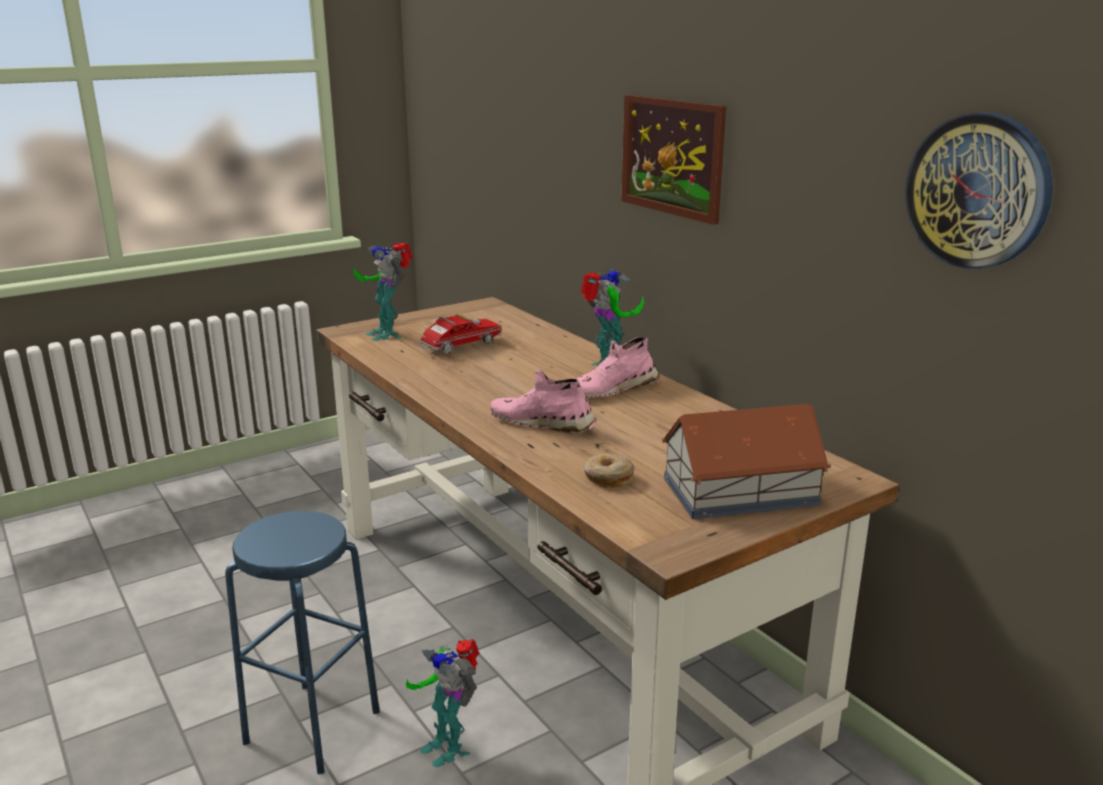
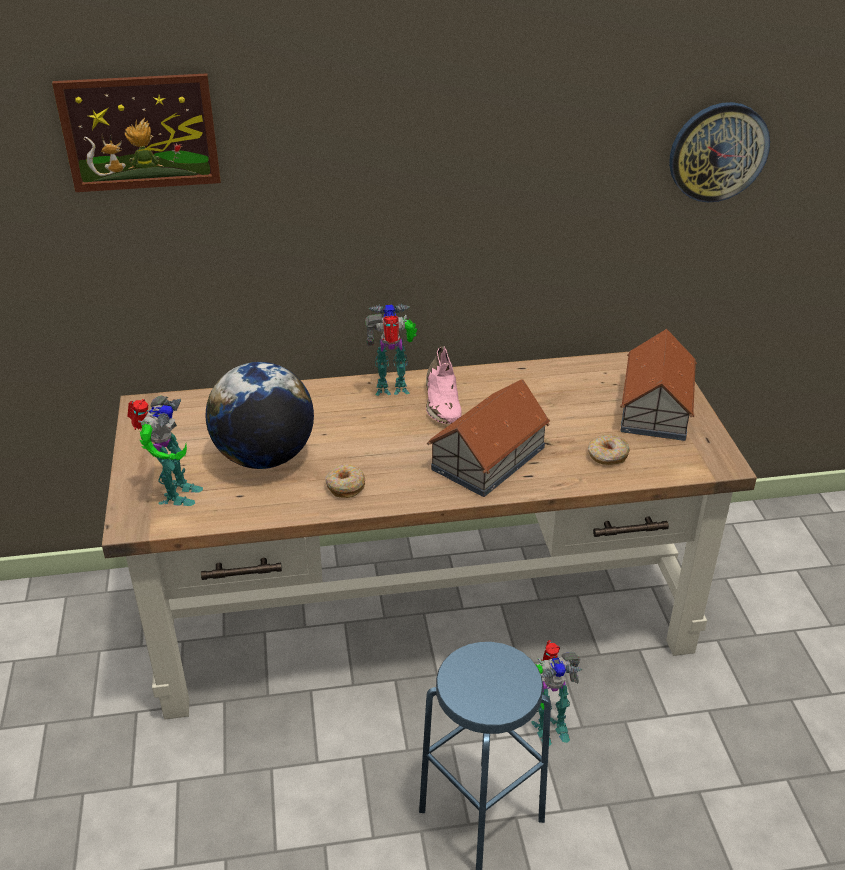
camera: 65 degrees left, 15 degrees up
toy robot [354,242,412,341] -> toy robot turned 75 degrees counterclockwise [127,395,203,506]
toy truck [419,314,502,354] -> globe [206,362,314,469]
pink shoe [491,371,597,434] -> toy house [427,379,550,497]
picture [621,95,726,225] -> picture moved to [52,73,221,192]
none -> donut [325,465,365,498]

